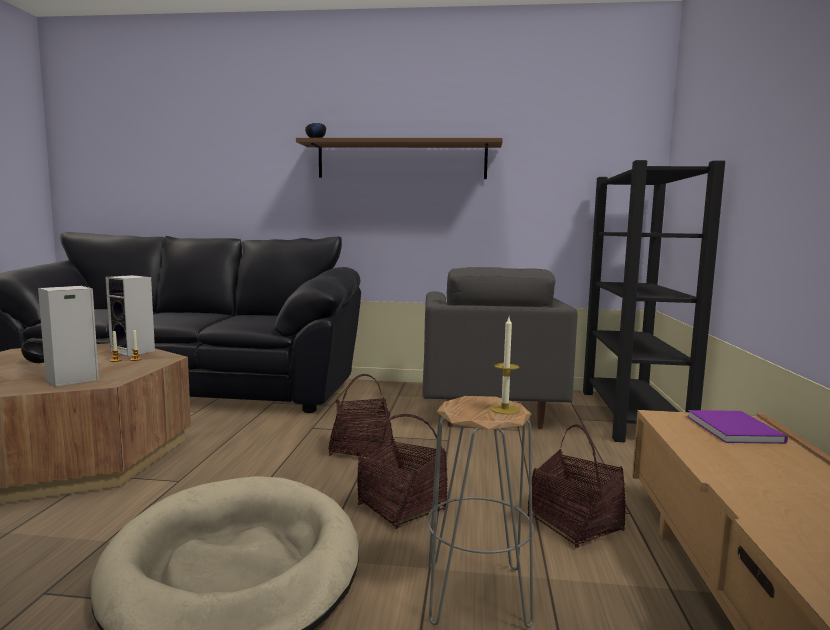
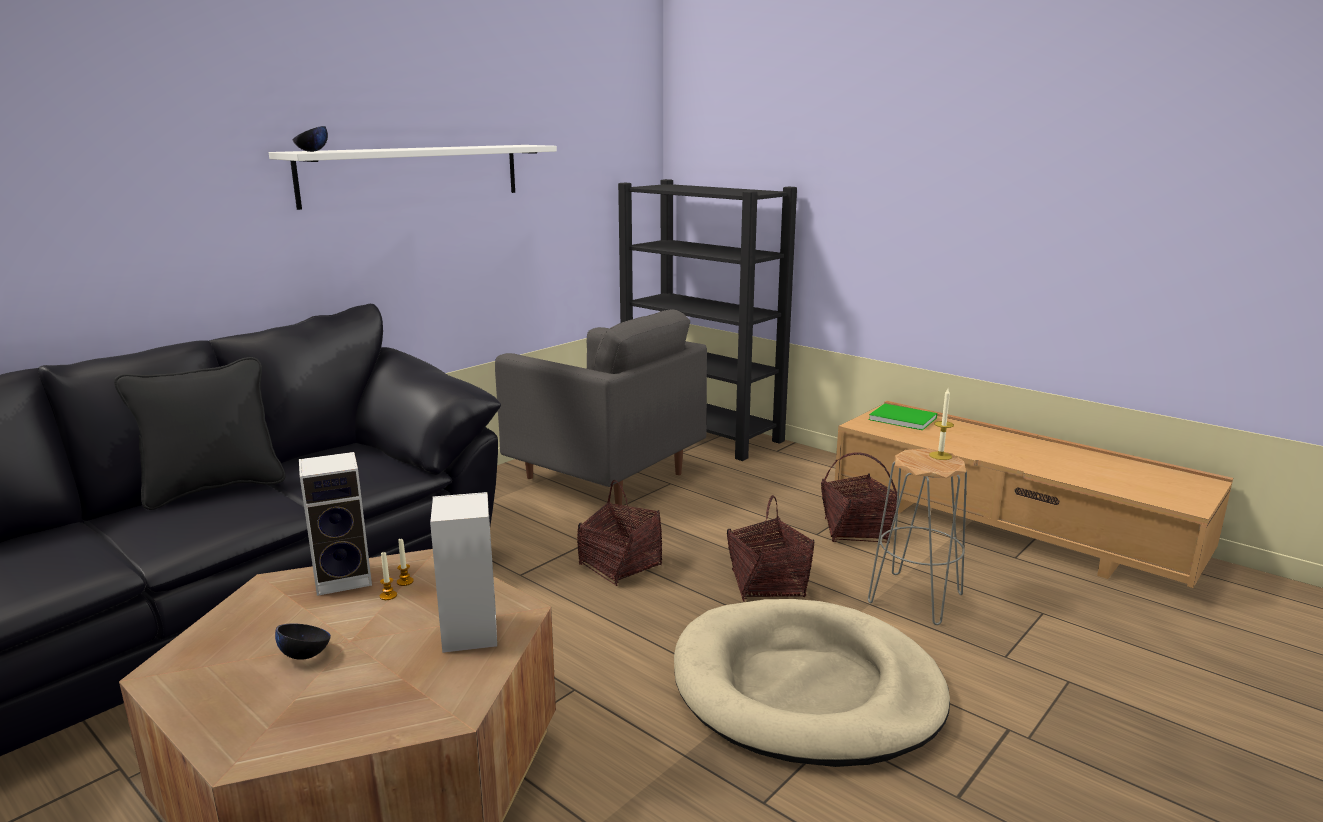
camera: 55 degrees left, 10 degrees up
brown shelf [296,138,503,179] -> white shelf [269,145,557,210]
purple book [688,410,788,444] -> green book [869,403,937,430]
none -> black pillow [114,357,286,510]

